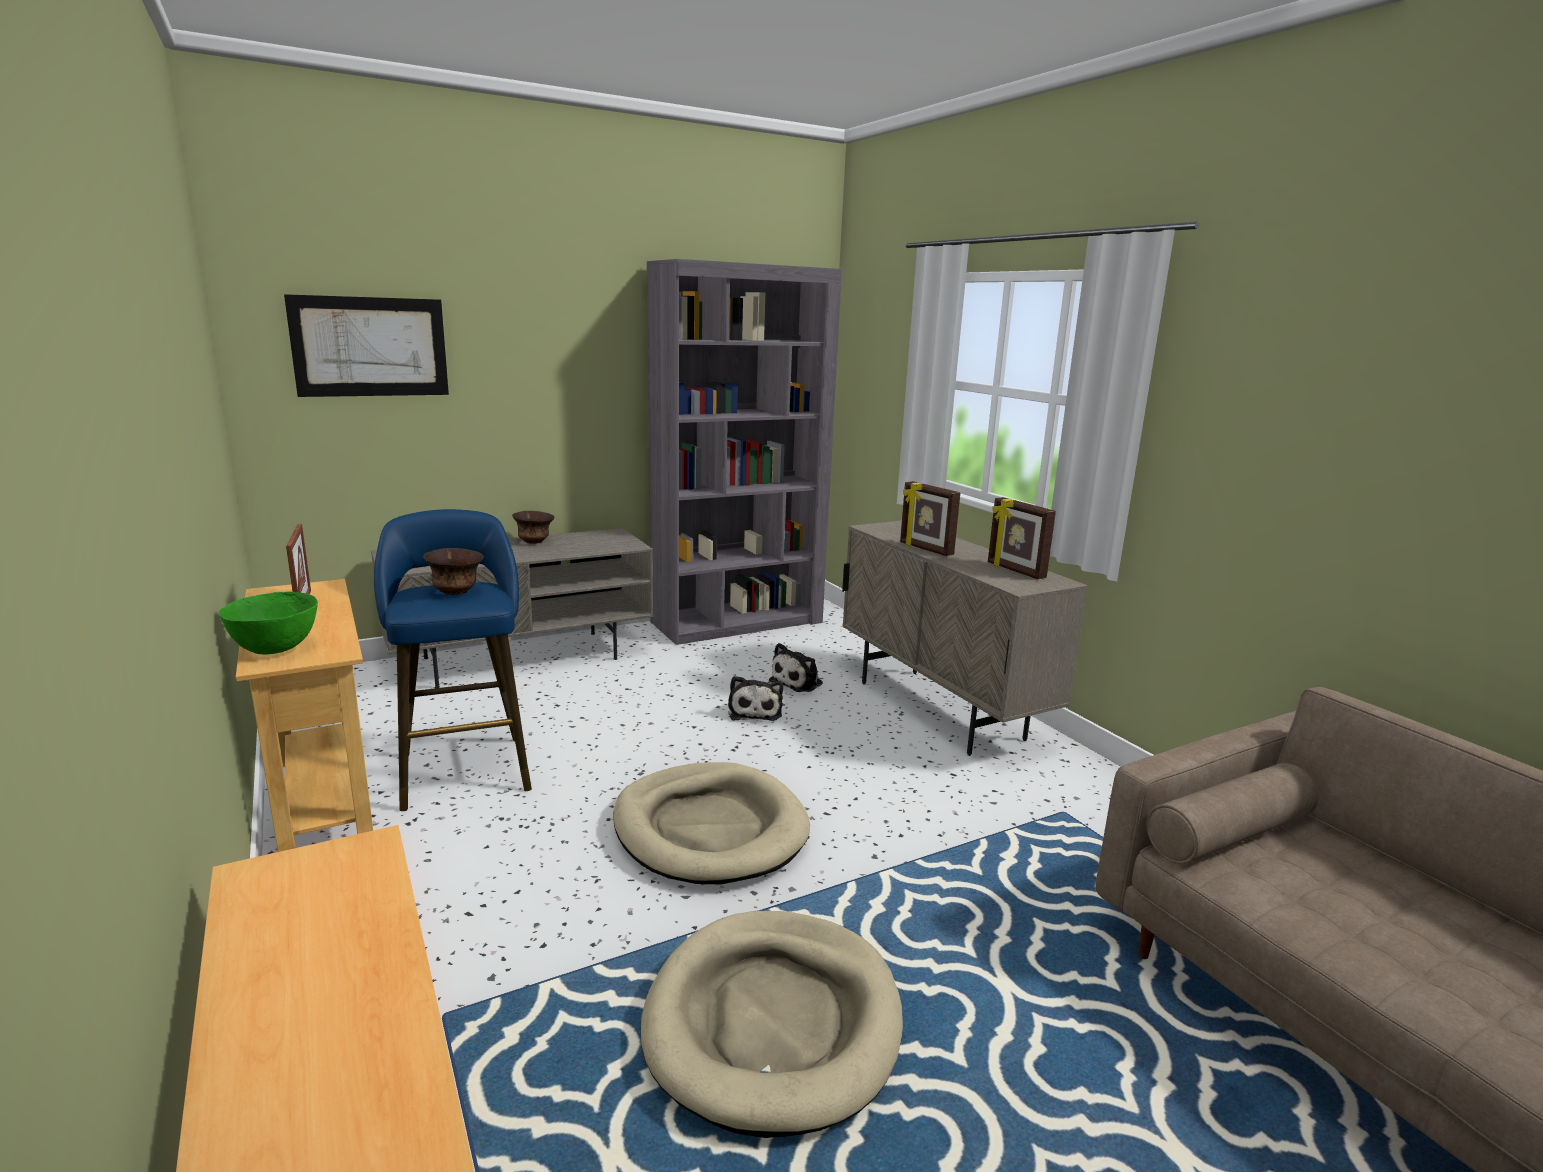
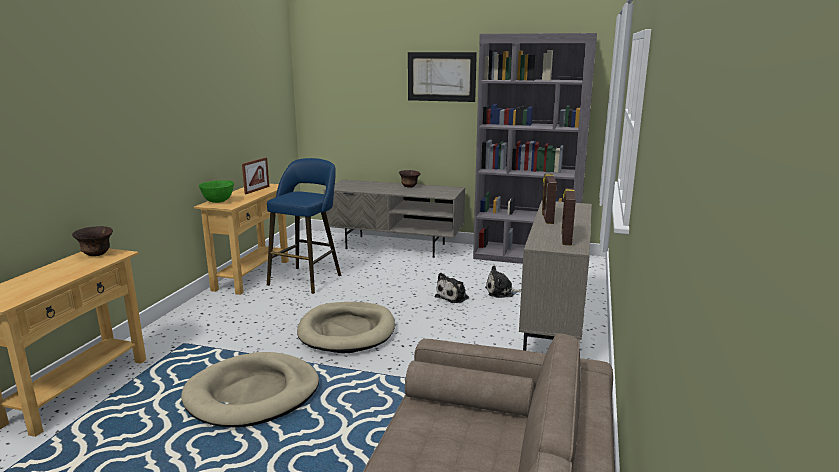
camera: 45 degrees right, 0 degrees up
picture [284,294,449,397] -> picture moved to [408,52,477,102]
brown bowl [423,548,484,595] -> brown bowl moved to [72,226,113,256]

